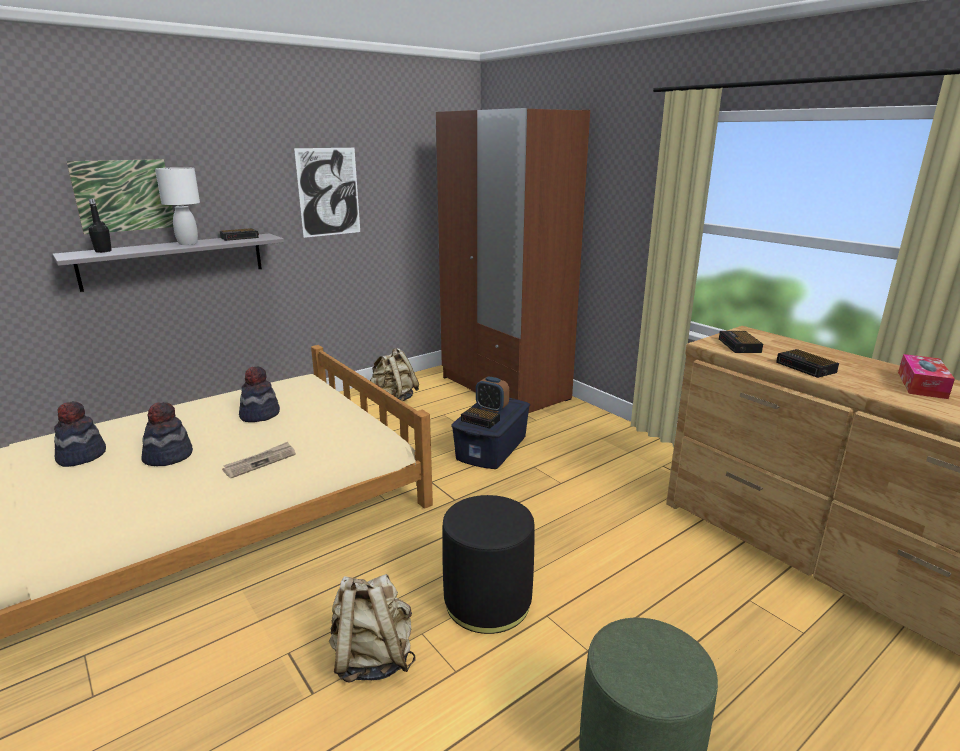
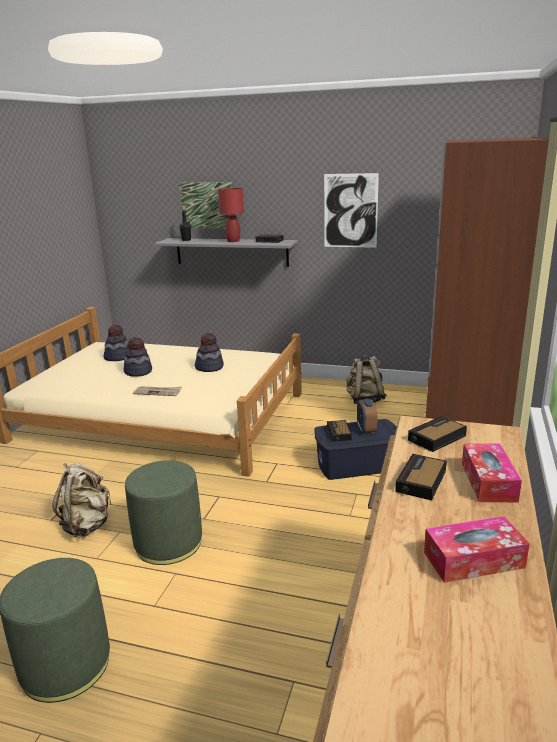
camera: 55 degrees right, 0 degrees up
white table lamp [155,167,200,245] -> red table lamp [218,188,244,242]
black ottoman [442,495,534,634] -> green ottoman [125,460,202,565]
none -> tissue box [462,443,522,502]

